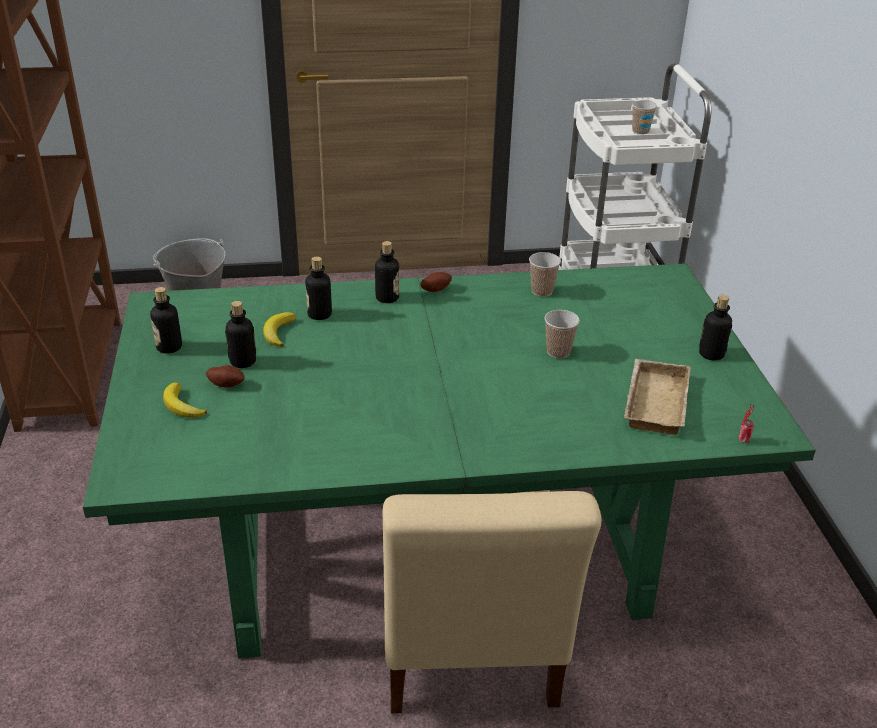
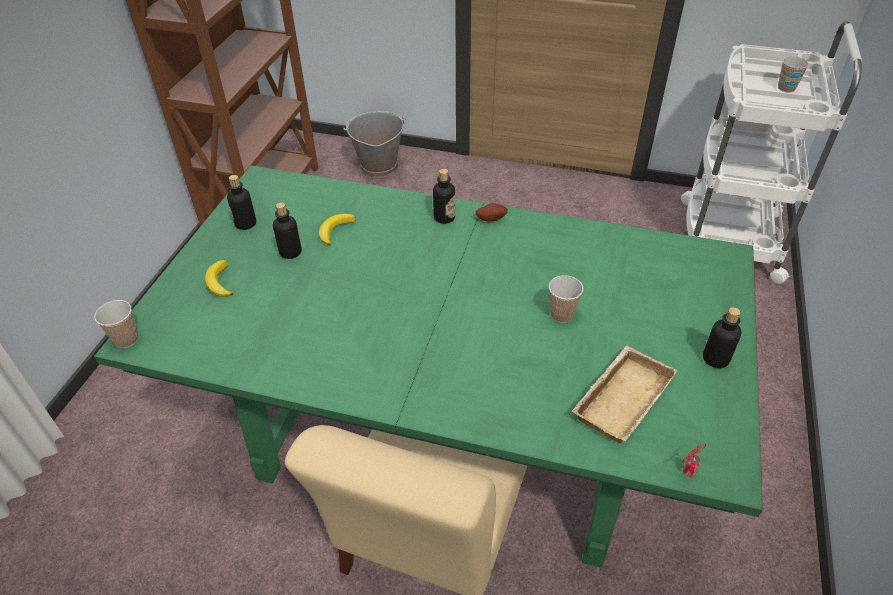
camera: 25 degrees right, 10 degrees up
potato [206,365,245,388] -> none
bottle [305,256,332,320] -> none
cup [529,252,561,297] -> cup moved to [94,300,138,348]

